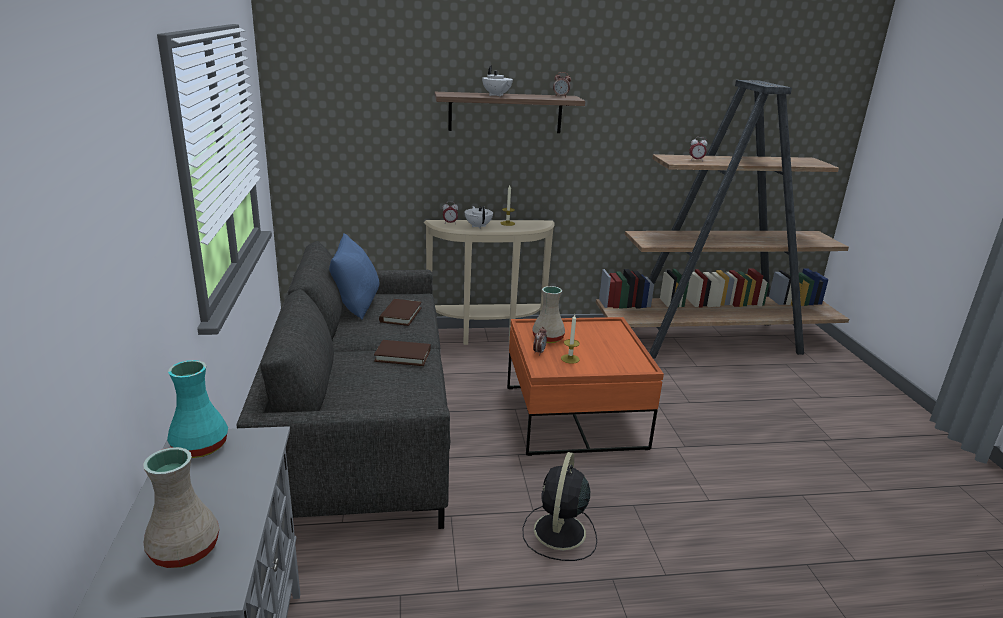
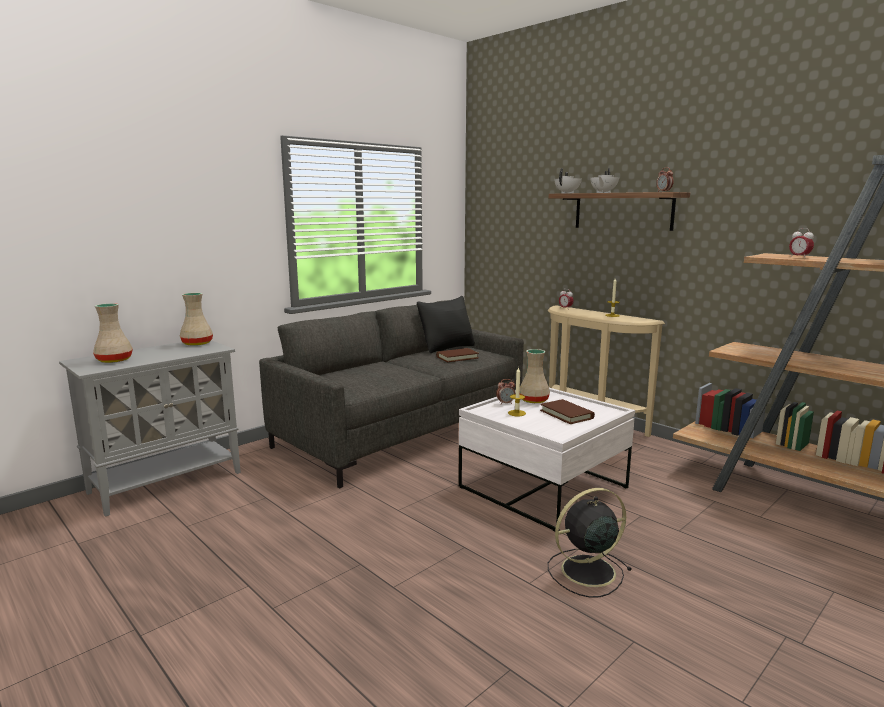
camera: 55 degrees right, 10 degrees down
turquoise vase [167,360,228,458] -> beige vase [180,293,213,346]
blue pillow [329,233,379,319] -> black pillow [417,296,475,353]
brown book [374,340,431,366] -> brown book moved to [540,399,595,424]
white teapot [465,206,493,229] -> white teapot moved to [554,168,582,193]
orange coffee table [507,317,664,456] -> white coffee table [459,388,635,531]
black fan [523,452,597,561] -> black fan moved to [548,488,632,598]

